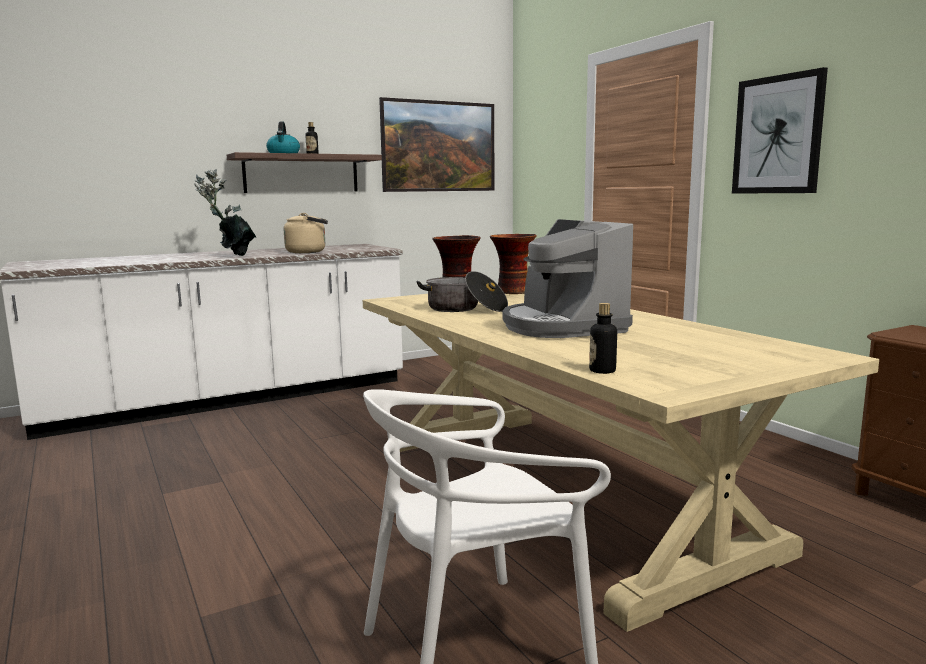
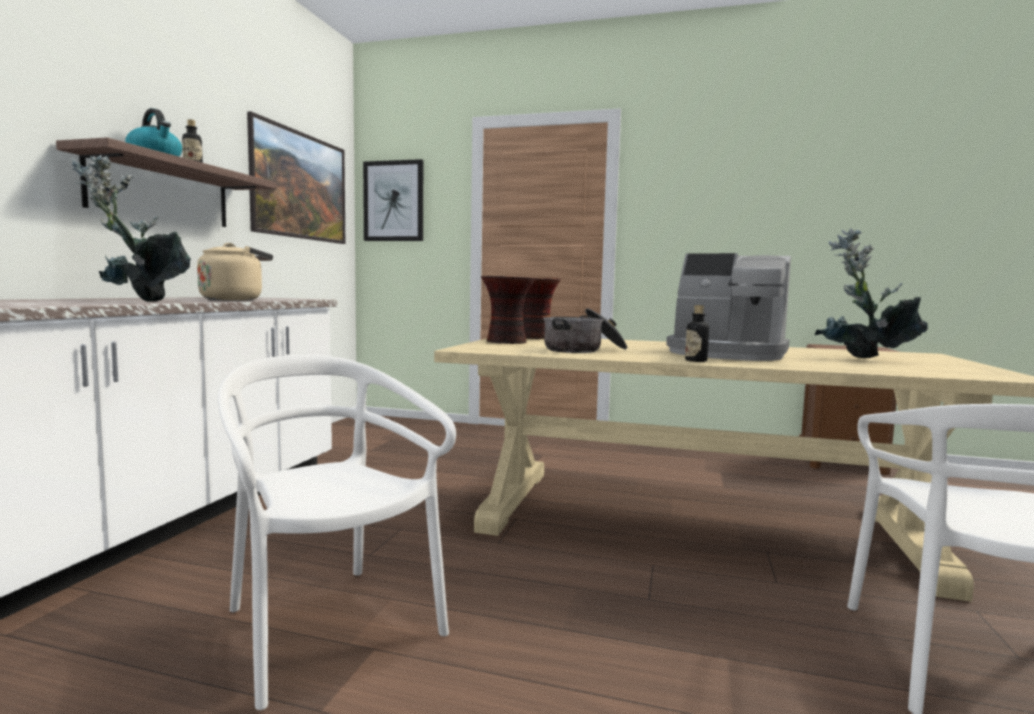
camera: 45 degrees left, 5 degrees down
bottle [589,303,617,374] -> bottle moved to [685,305,709,362]
picture [732,67,828,194] -> picture moved to [363,159,423,241]
none -> white chair [218,355,456,710]
none -> potted plant [815,229,928,358]

